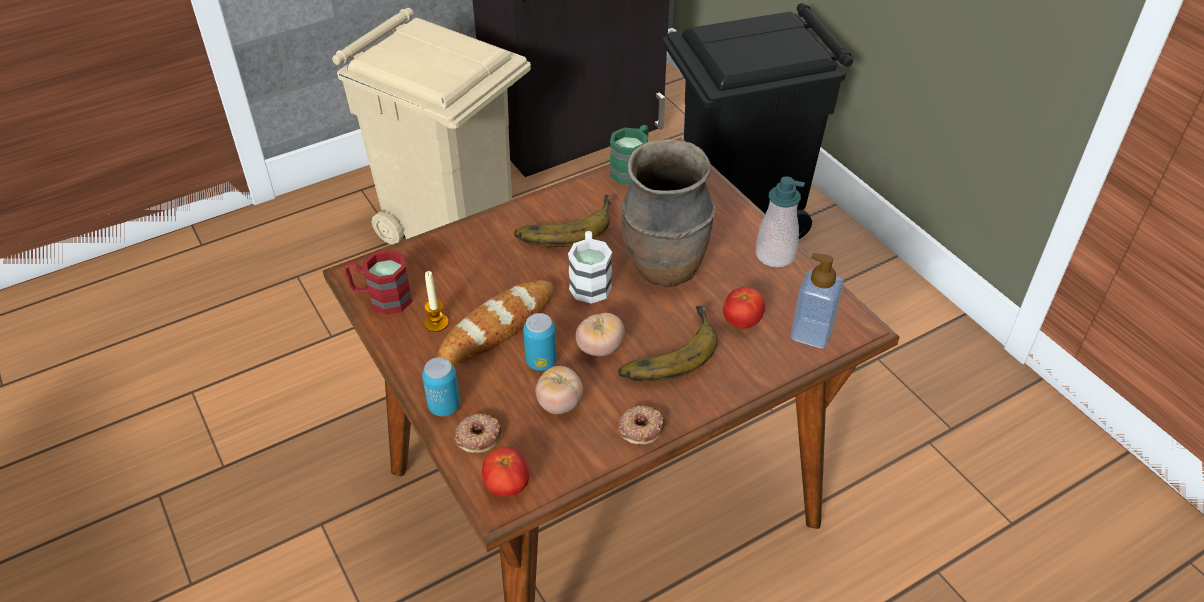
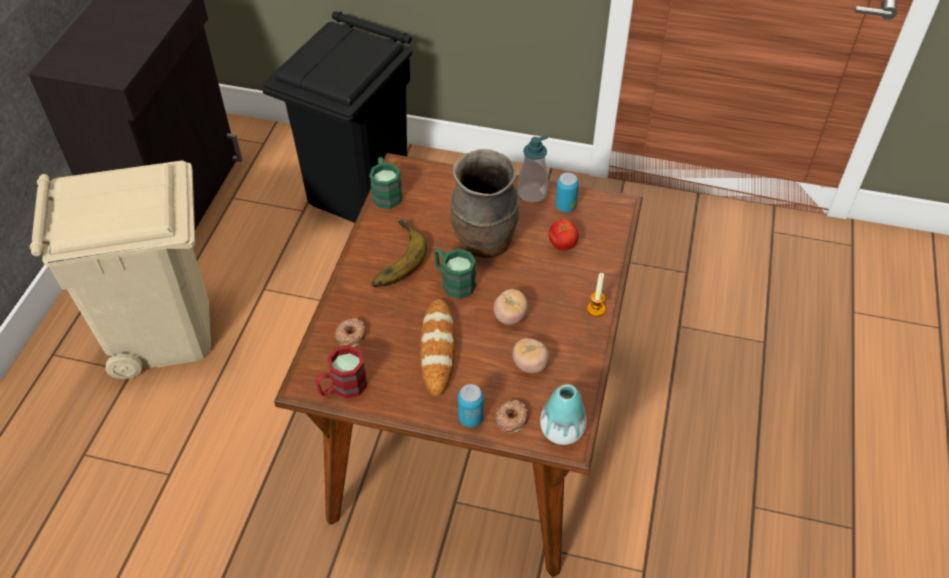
camera: 45 degrees left, 5 degrees up
candle [424,271,449,332] -> candle moved to [587,273,605,317]
tomato [482,447,530,496] -> vase [540,384,587,445]
can [523,313,557,371] -> can moved to [555,173,579,212]
white mug [568,231,612,304] -> green mug [434,248,476,299]
banana [618,306,718,382] -> none
donut [618,405,665,445] -> donut moved to [335,318,367,347]
soap dispenser [791,253,844,349] -> none

